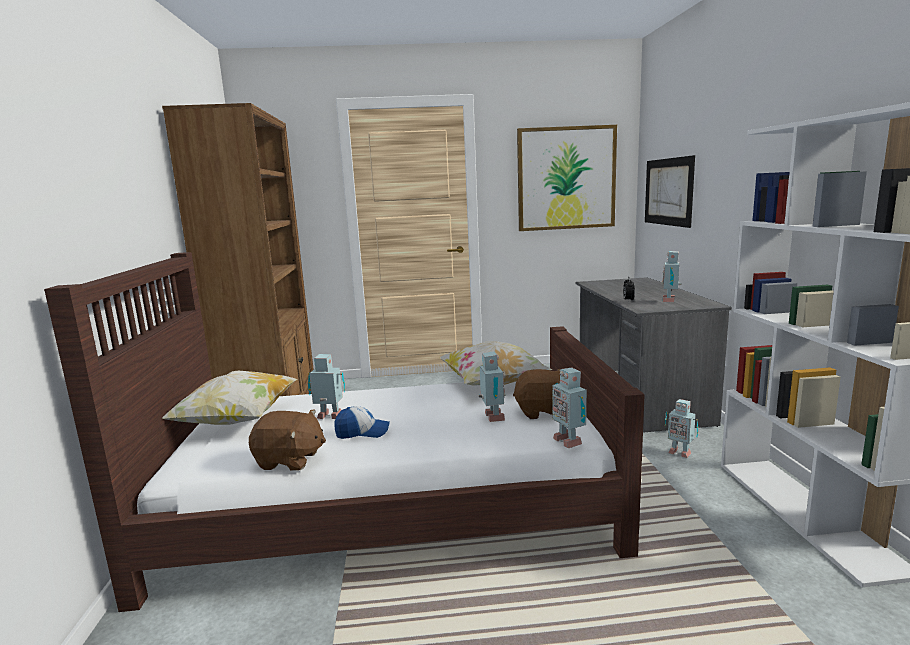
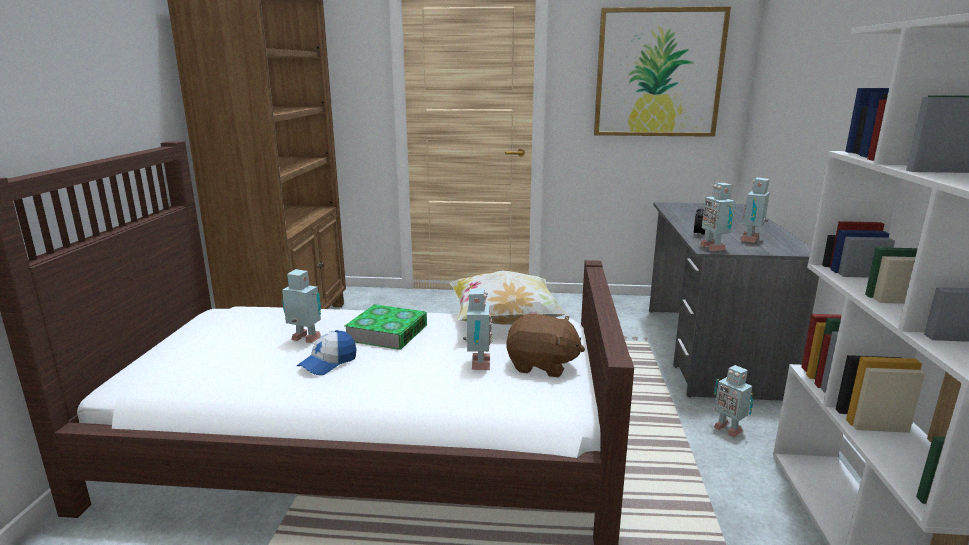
camera: 10 degrees right, 5 degrees up
pillow [162,371,298,425] -> none
brown plush toy [249,409,326,471] -> none
cap [334,406,390,439] -> cap turned 120 degrees clockwise [297,330,356,375]
toy robot [552,368,587,448] -> toy robot moved to [700,183,736,251]
picture [645,155,695,228] -> none
none -> book [344,304,427,350]

